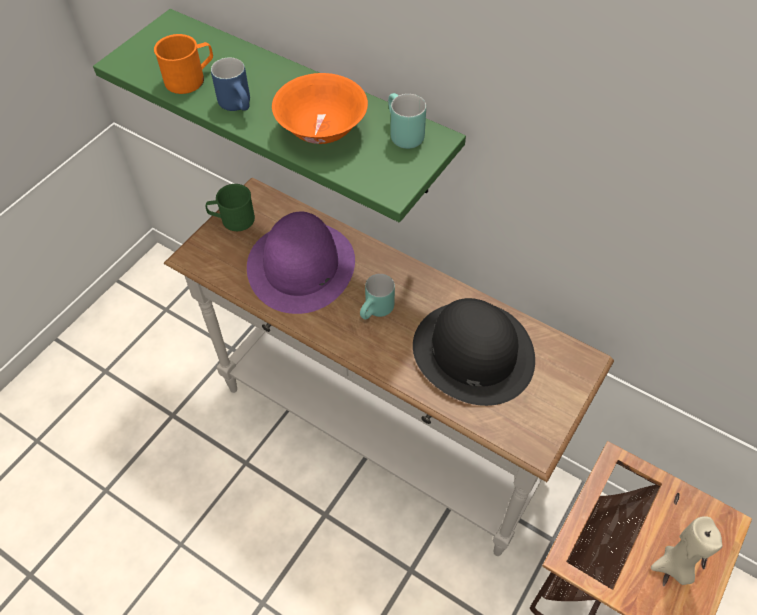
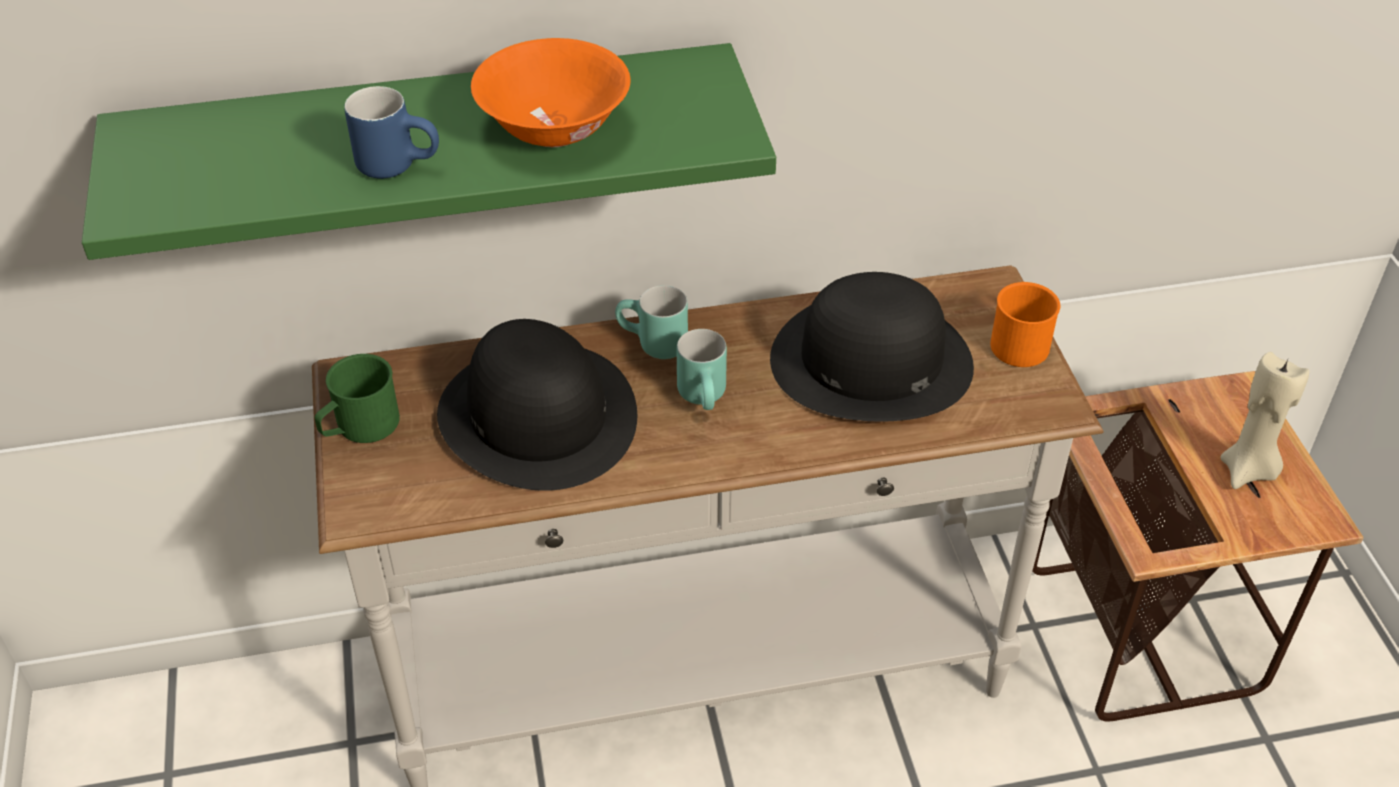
camera: 45 degrees left, 10 degrees down
orange mug [154,34,213,94] -> orange mug moved to [990,282,1061,367]
purple hat [247,212,355,314] -> black hat [437,319,637,491]
turquoise mug [388,93,426,149] -> turquoise mug moved to [615,285,688,359]

